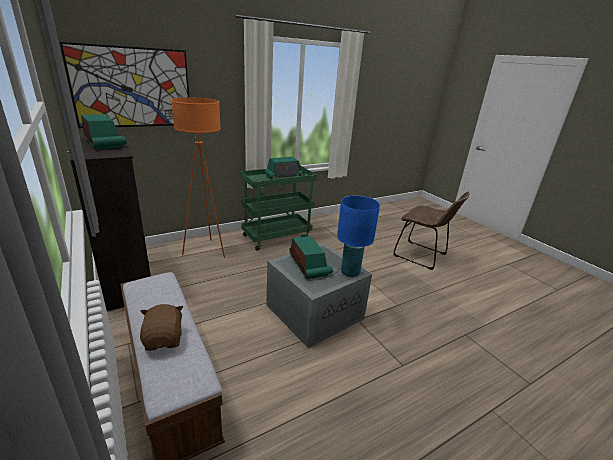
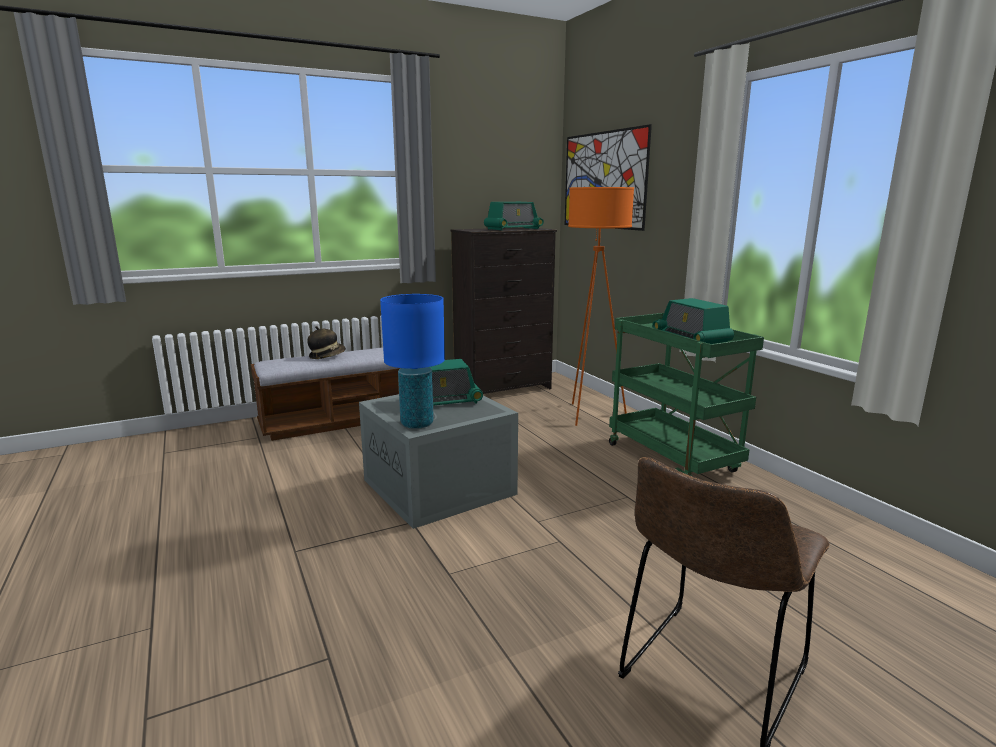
camera: 95 degrees right, 10 degrees down
brown plush toy [140,304,183,351] -> hat [307,326,346,359]

